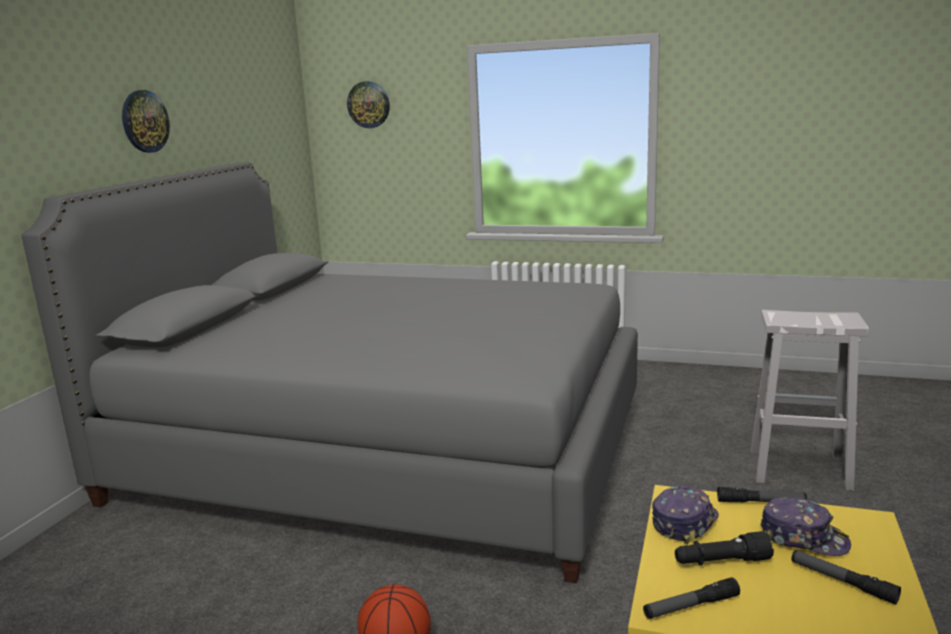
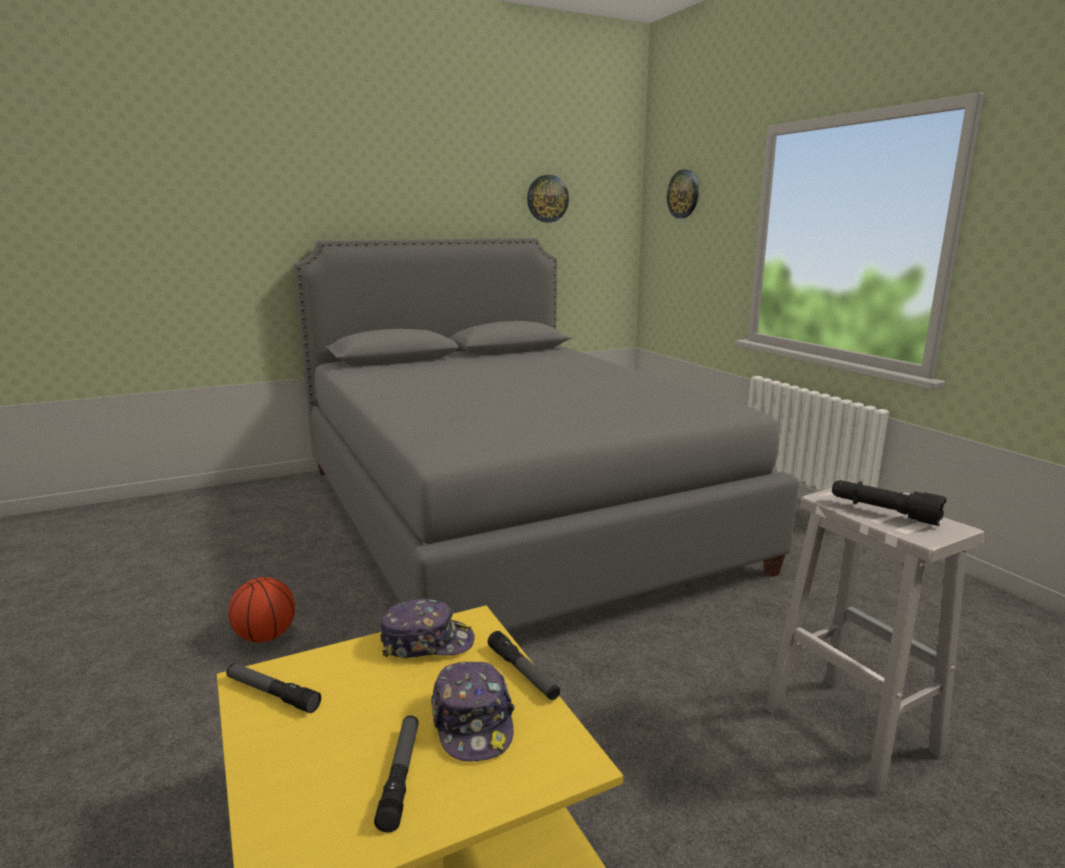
camera: 45 degrees right, 0 degrees up
wall clock [122,90,170,153] -> wall clock moved to [527,175,569,222]
black flashlight [675,531,774,565] -> black flashlight moved to [832,480,946,526]

